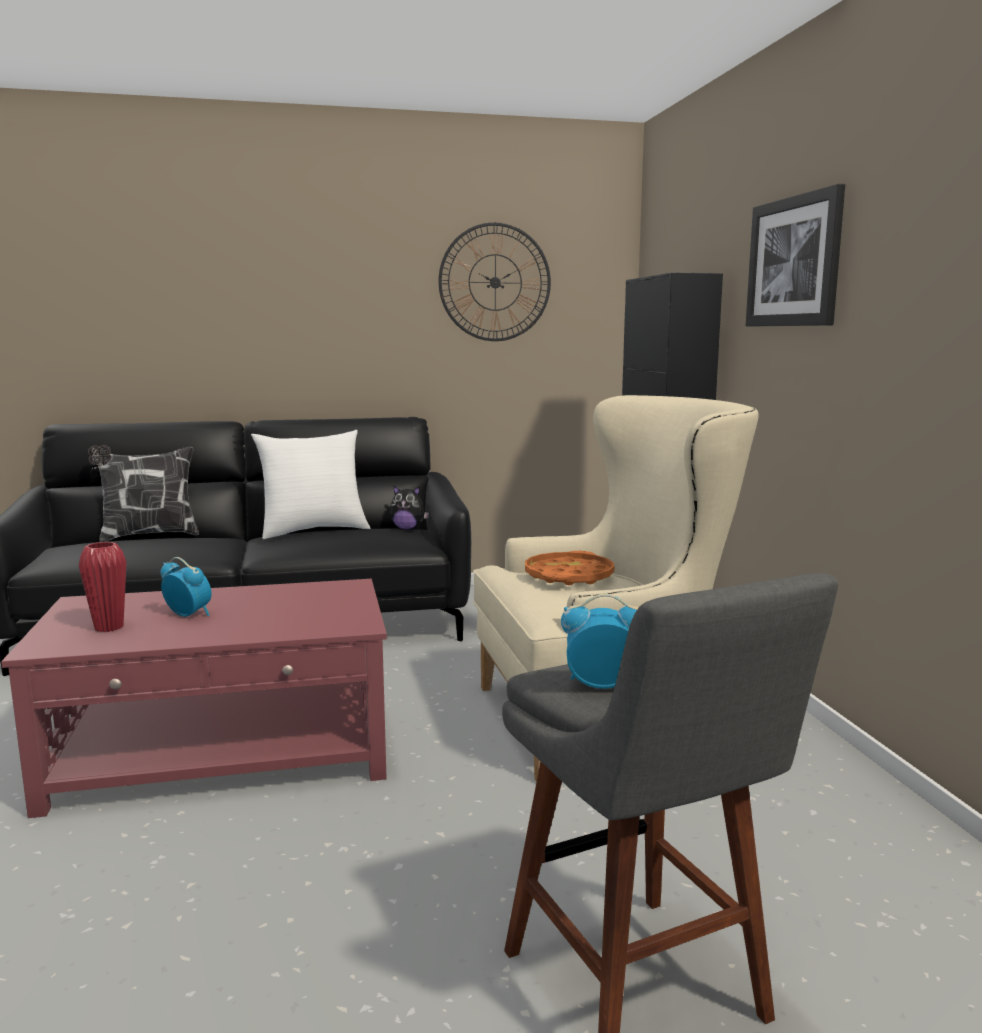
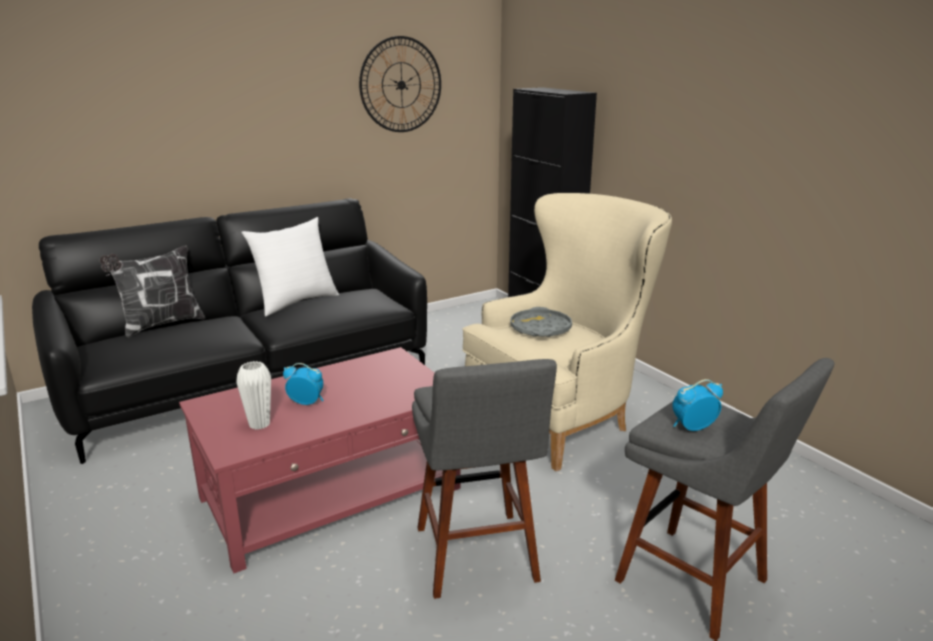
camera: 20 degrees left, 10 degrees up
red vase [79,542,127,632] -> white vase [236,361,271,430]
plush toy [390,486,429,530] -> none
orange tray [525,551,614,585] -> grey tray [511,307,572,337]
picture [746,184,845,327] -> none
none -> grey stool [412,359,557,599]

